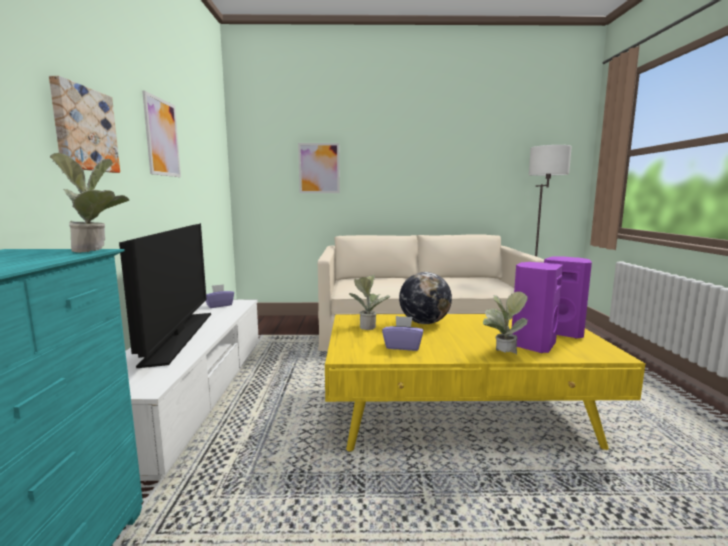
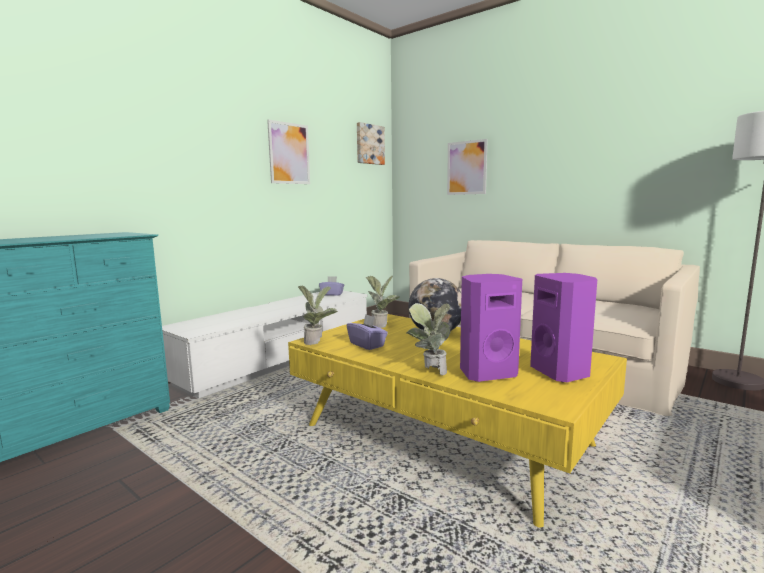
camera: 40 degrees right, 0 degrees up
picture [49,76,120,173] -> picture moved to [357,122,385,165]
potted plant [50,153,129,253] -> potted plant moved to [298,285,338,345]
television [119,223,211,368] -> none

